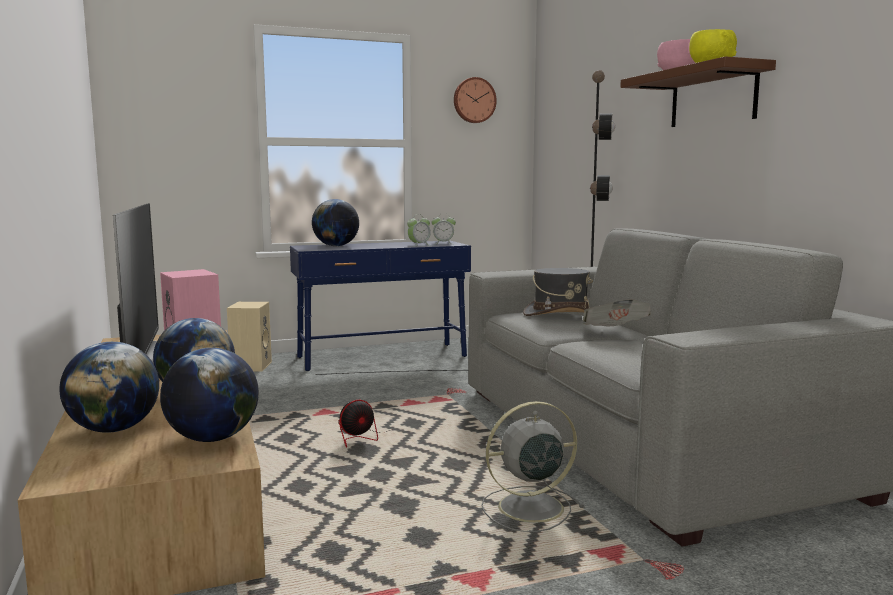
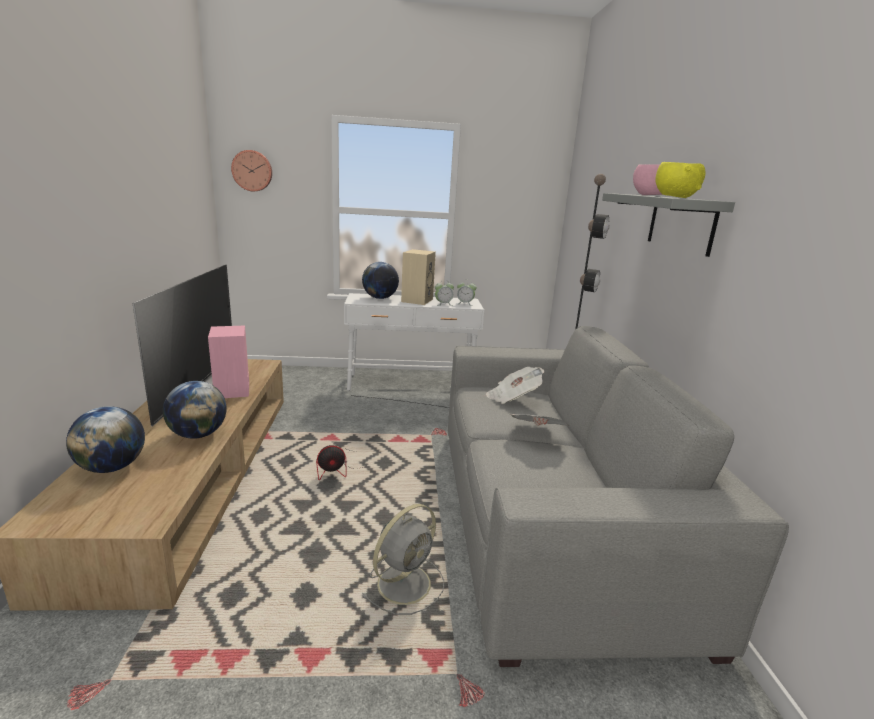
camera: 15 degrees right, 10 degrees up
globe [160,348,259,442] -> none
beige speaker [227,302,272,372] -> beige speaker moved to [401,249,436,305]
blue console table [290,241,471,371] -> white console table [344,293,485,391]
wall clock [454,77,497,123] -> wall clock moved to [231,150,272,191]
grey fan [481,401,585,532] -> grey fan turned 135 degrees clockwise [362,504,444,615]
grey hat [523,268,593,316] -> newspaper [486,367,545,404]
brown shelf [620,56,776,127] -> grey shelf [602,193,735,257]

